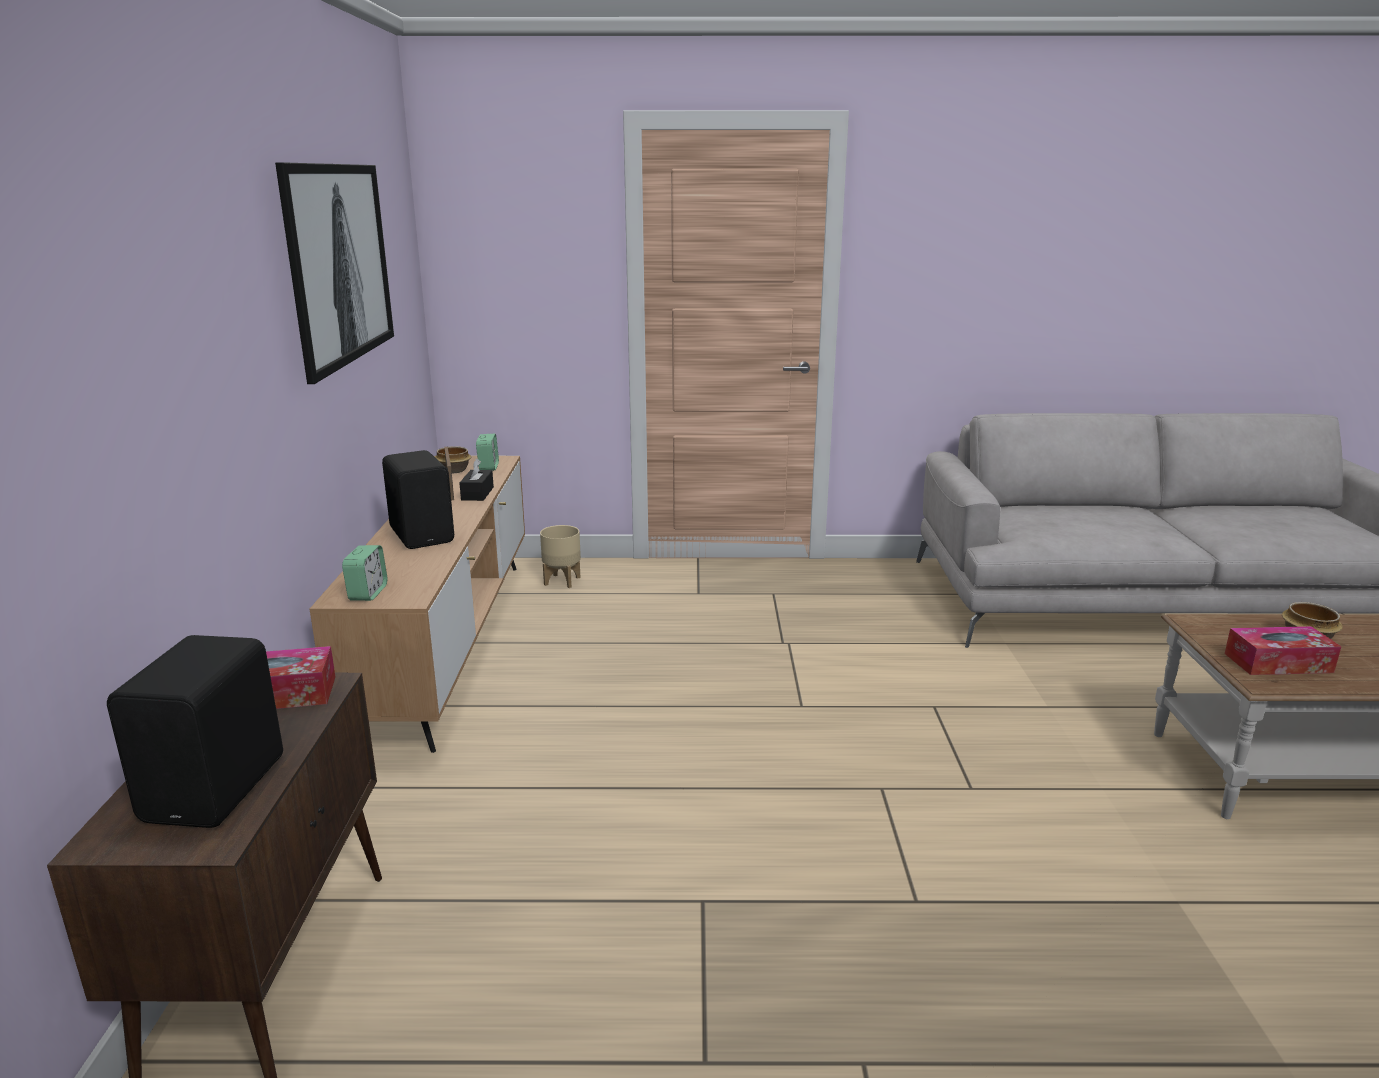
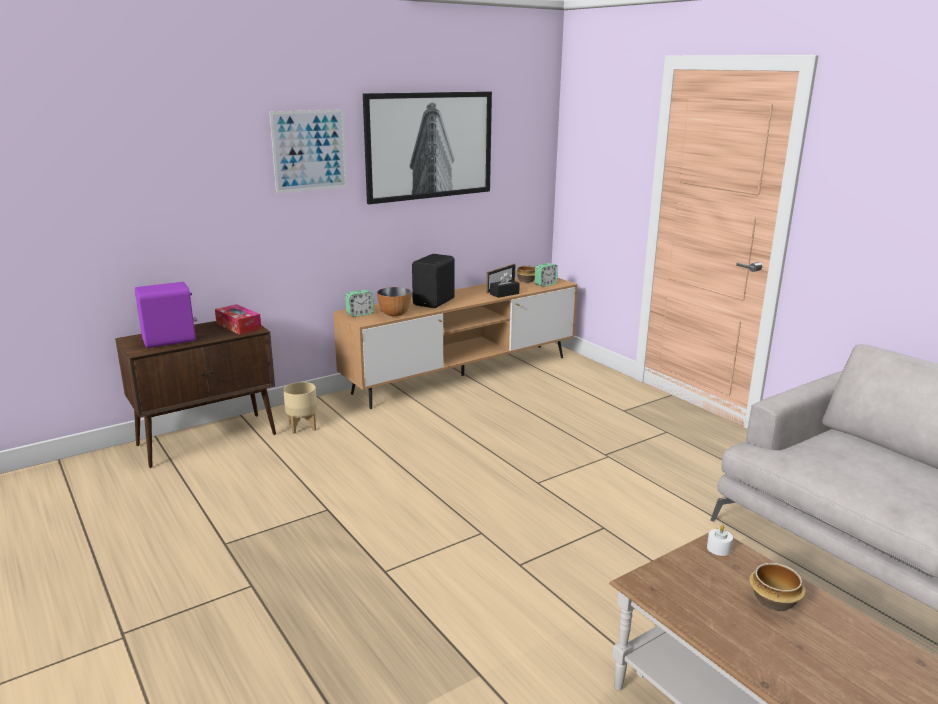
camera: 55 degrees right, 0 degrees up
black speaker [107,635,283,828] -> purple speaker [135,282,197,348]
beige planter [540,525,581,588] -> beige planter moved to [283,382,317,434]
tissue box [1225,626,1341,675] -> none
none -> picture [270,110,347,193]
none -> bowl [377,287,411,317]
none -> white candle [707,525,733,556]

